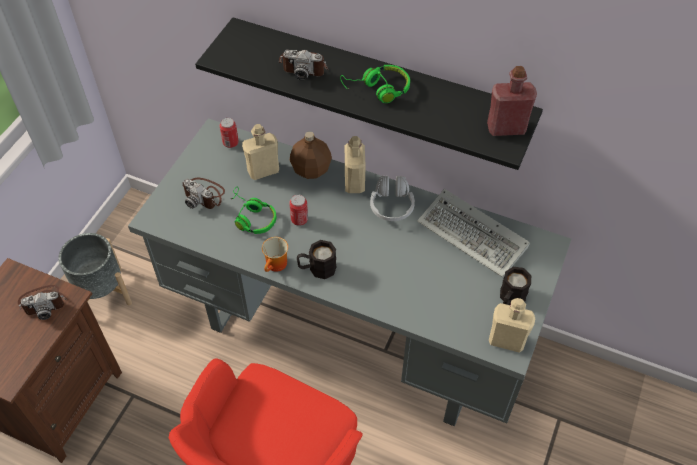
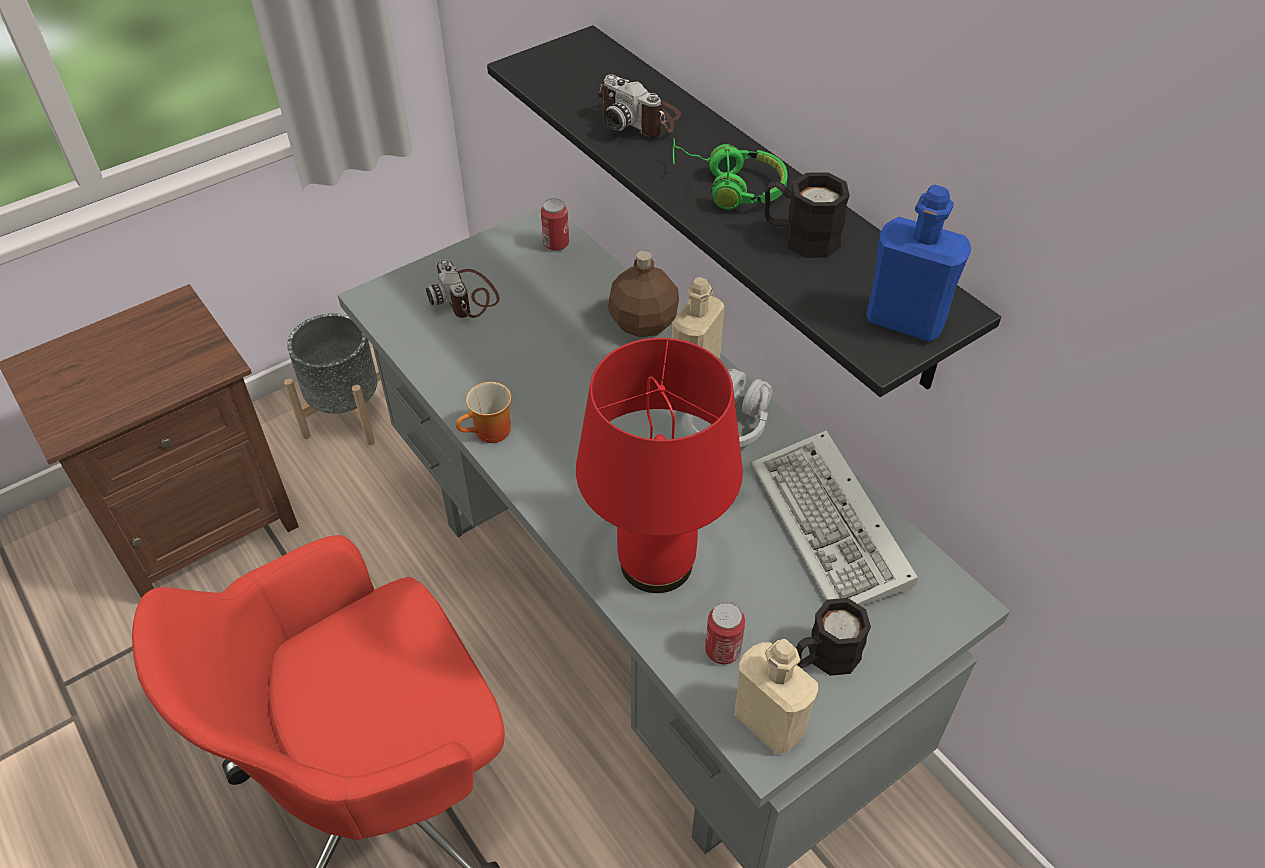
camera: 30 degrees right, 5 degrees down
camera [18,285,67,320] -> none
green headphones [231,187,276,234] -> none
beige bottle [242,124,279,180] -> none
can [289,194,308,226] -> can moved to [705,602,745,664]
black mug [297,240,337,279] -> black mug moved to [764,172,850,258]
red bottle [487,66,537,136] -> blue bottle [866,185,971,341]
none -> red table lamp [576,338,743,593]

